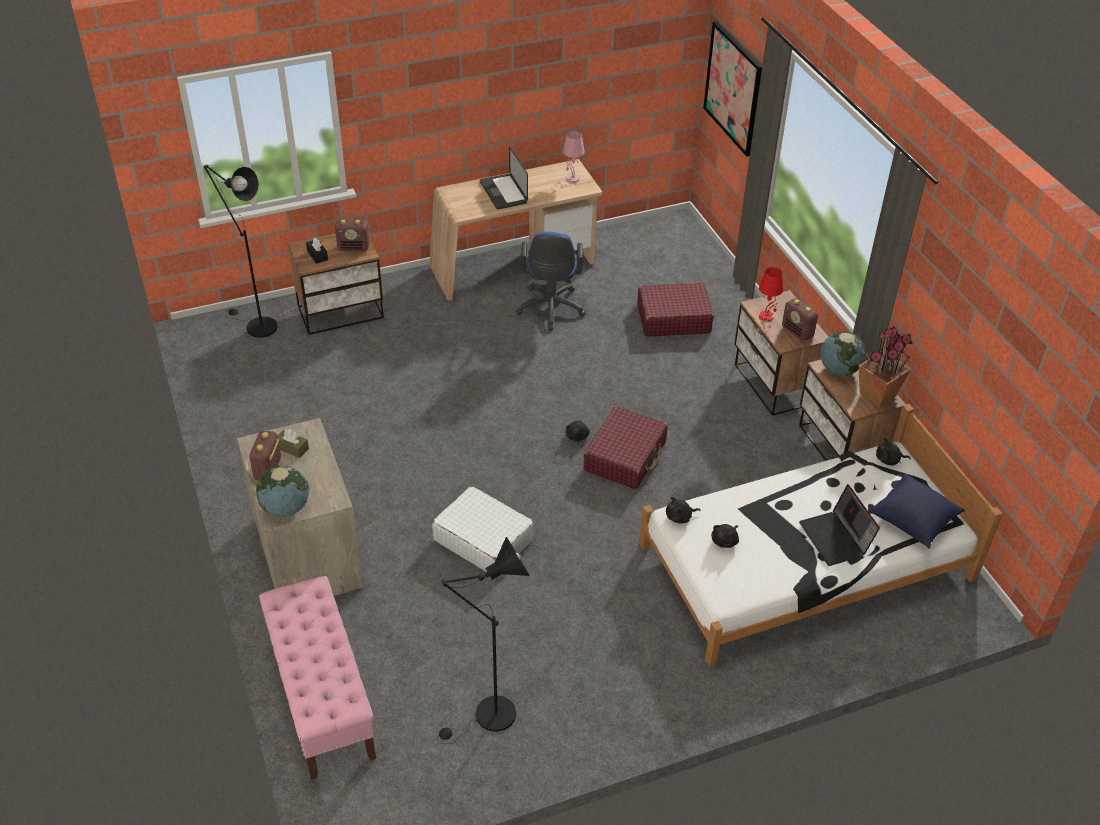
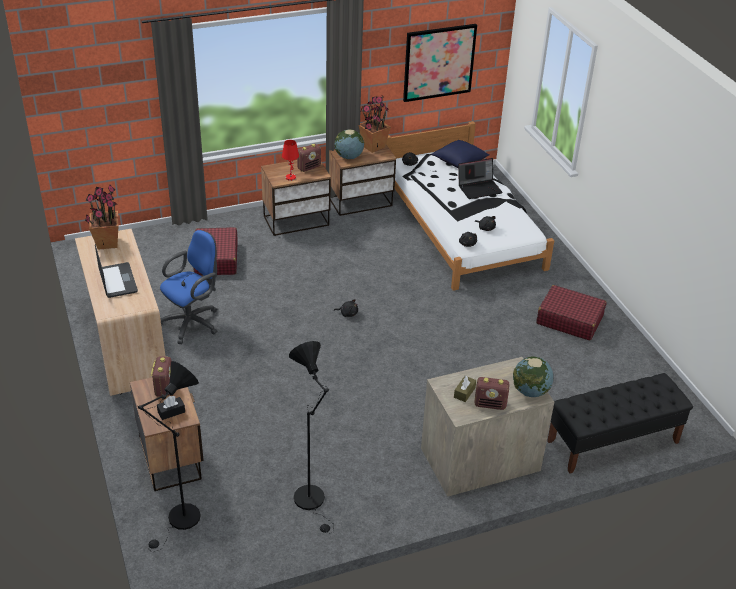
camera: 90 degrees left, 5 degrees down
pink bench [259,576,376,780] -> black bench [547,373,693,474]
white suitcase [432,486,534,572] -> none
black floor lamp [437,537,530,744] -> black floor lamp moved to [289,341,334,534]
laptop [480,146,528,209] -> laptop turned 90 degrees counterclockwise [95,244,138,298]
blue office chair [516,232,586,331] -> blue office chair turned 45 degrees counterclockwise [160,230,217,344]
pink table lamp [563,131,584,183] -> potted plant [85,185,118,250]
red suitcase [584,406,668,489] -> red suitcase moved to [536,285,607,340]
picture [703,21,762,157] -> picture moved to [403,24,477,102]

